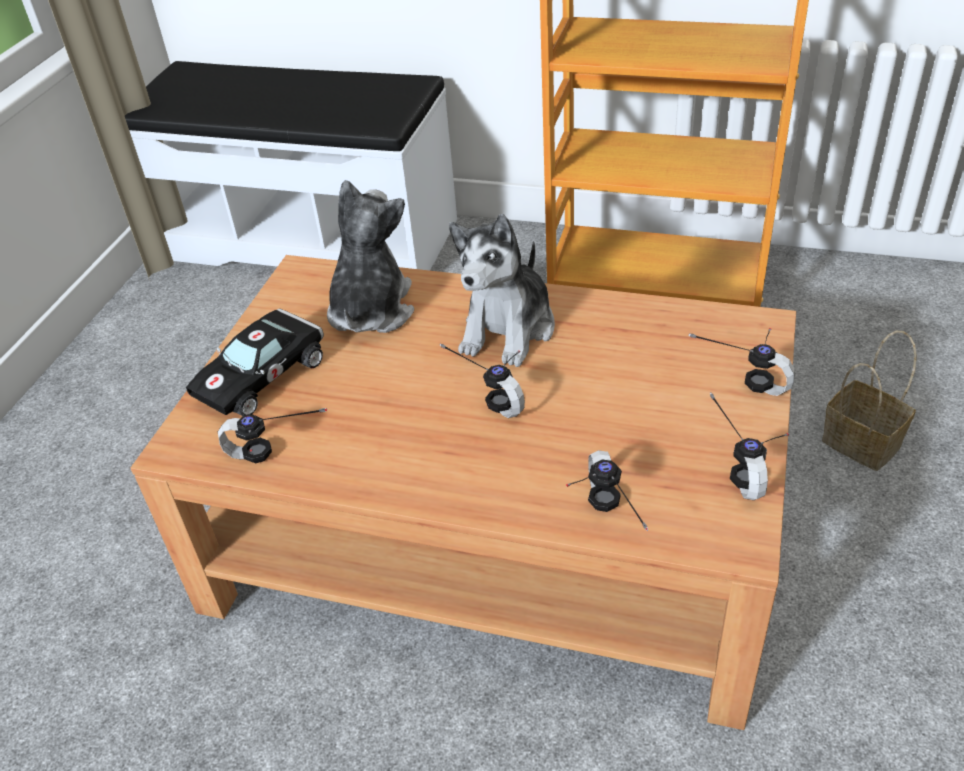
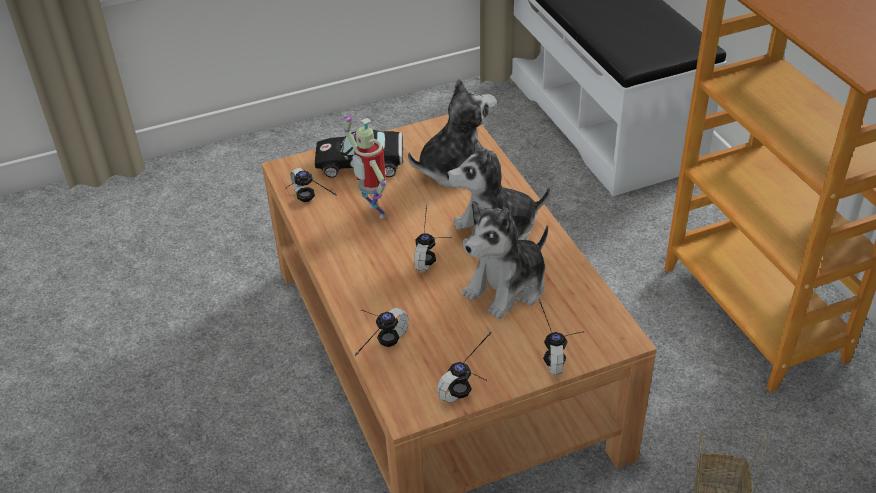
camera: 50 degrees right, 0 degrees up
none -> toy robot [341,115,386,219]
none -> plush toy [462,201,548,319]

